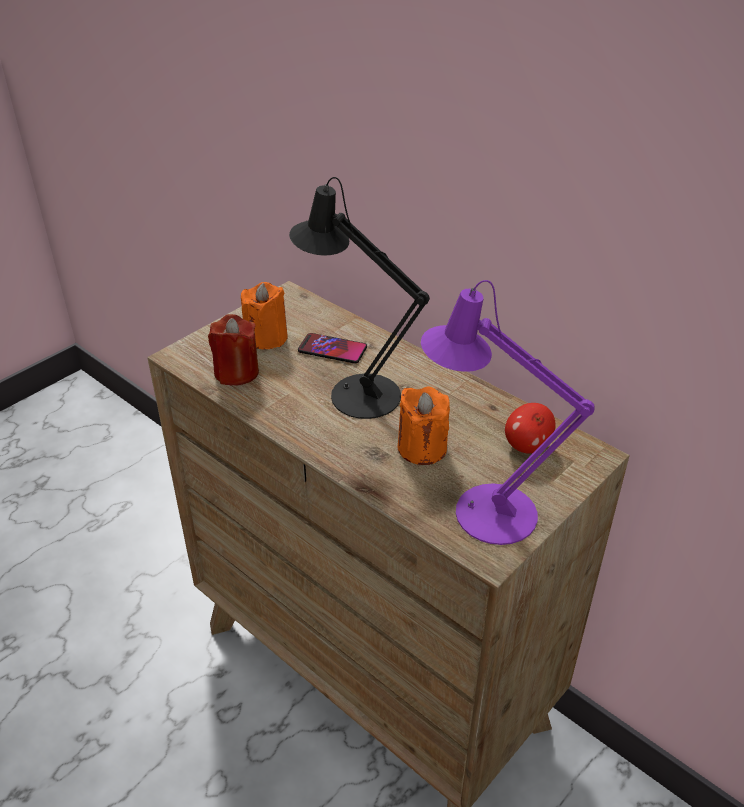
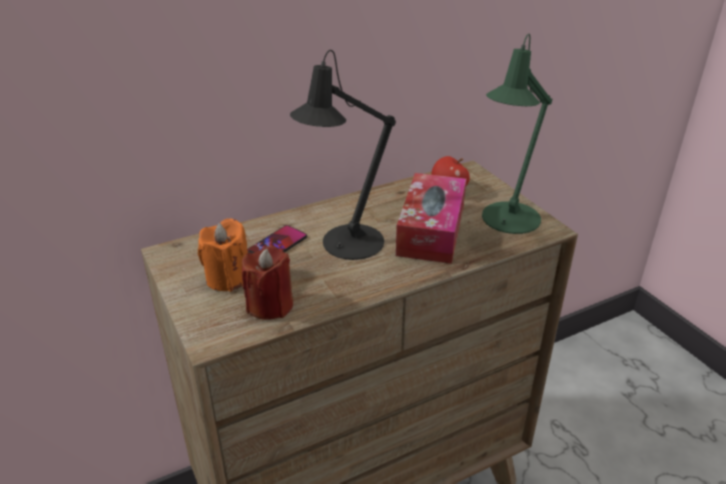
camera: 70 degrees left, 5 degrees down
orange candle [398,386,450,465] -> tissue box [396,173,466,264]
purple table lamp [421,280,595,545] -> green table lamp [482,34,552,234]

